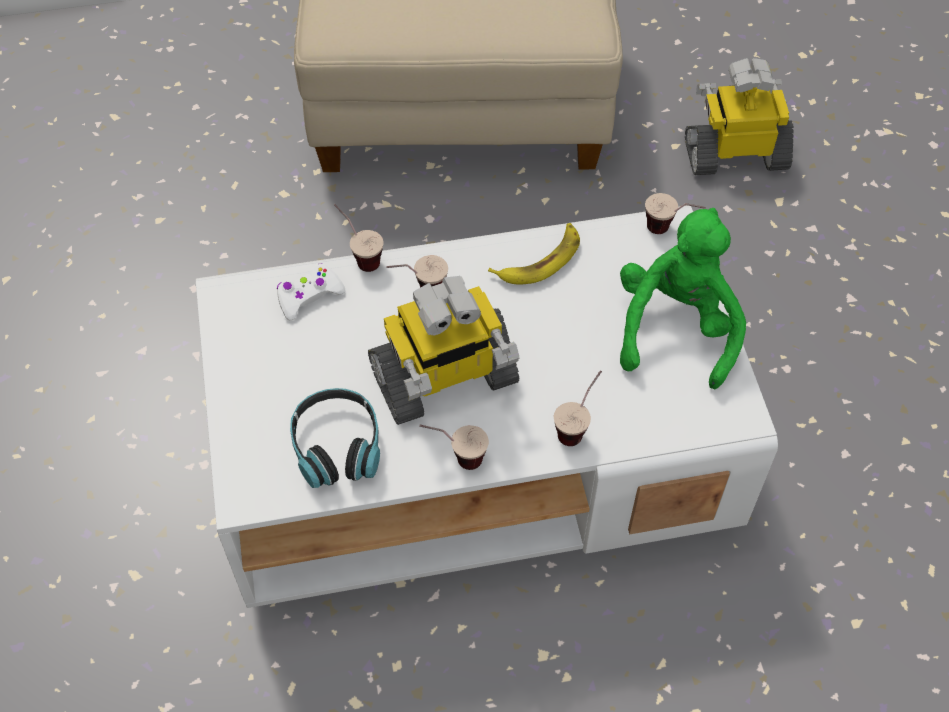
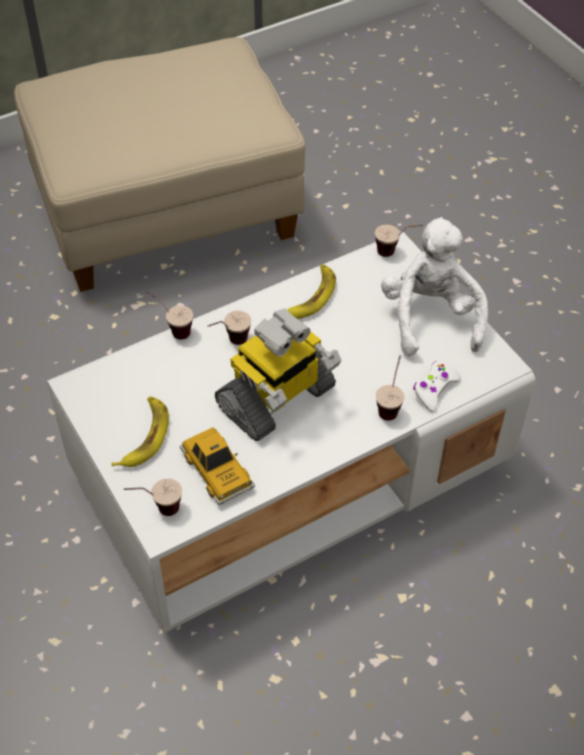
camera: 20 degrees left, 5 degrees down
white game controller [277,263,345,321] -> white game controller moved to [413,361,461,412]
headphones [290,388,380,488] -> toy car [180,428,255,505]
cup [419,425,489,470] -> cup moved to [124,479,182,516]
green plush toy [620,208,746,389] -> white plush toy [381,217,488,356]
toy robot [685,58,794,175] -> none
none -> banana [111,396,169,467]

